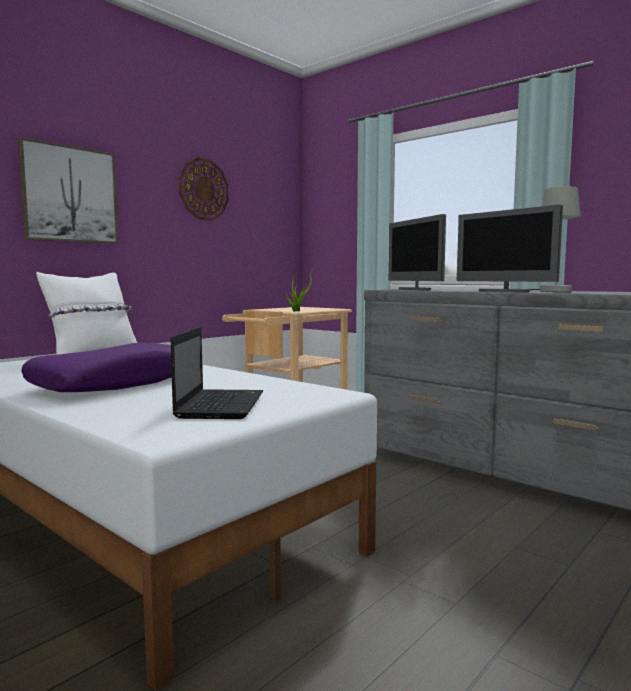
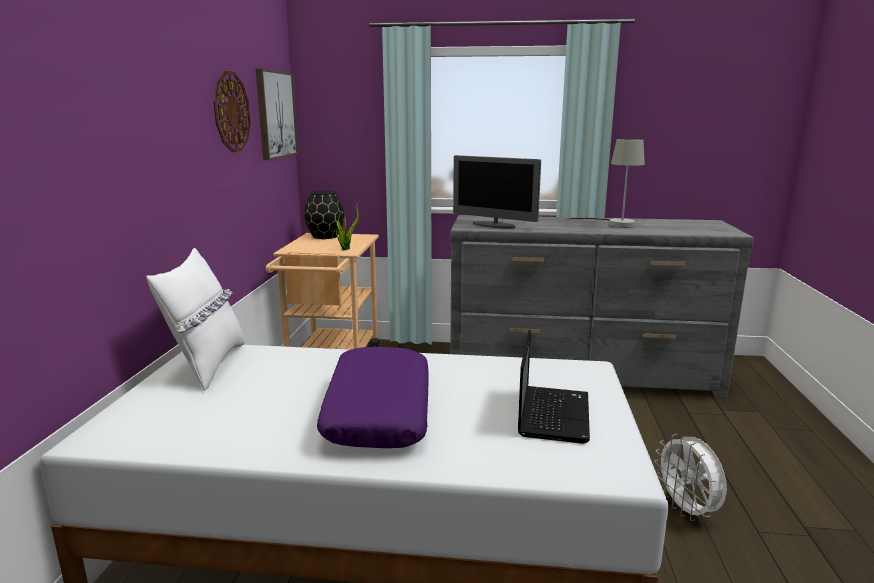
camera: 35 degrees left, 10 degrees up
picture [17,137,119,244] -> picture moved to [256,69,298,160]
laptop [170,327,263,419] -> laptop turned 45 degrees clockwise [518,330,590,444]
monitor [457,204,563,292] -> none
none -> black vase [304,191,344,239]
none -> white fan [654,434,727,521]

